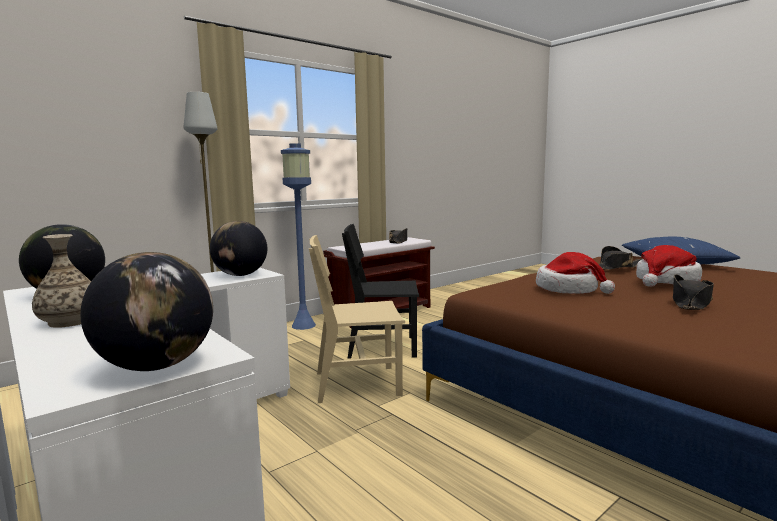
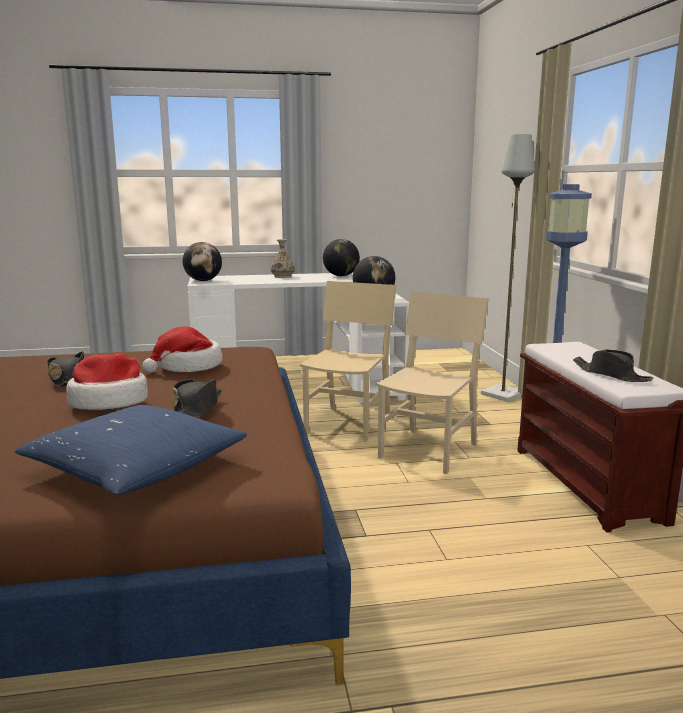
camera: 120 degrees right, 5 degrees up
black chair [342,224,419,359] -> beige chair [376,291,489,474]

